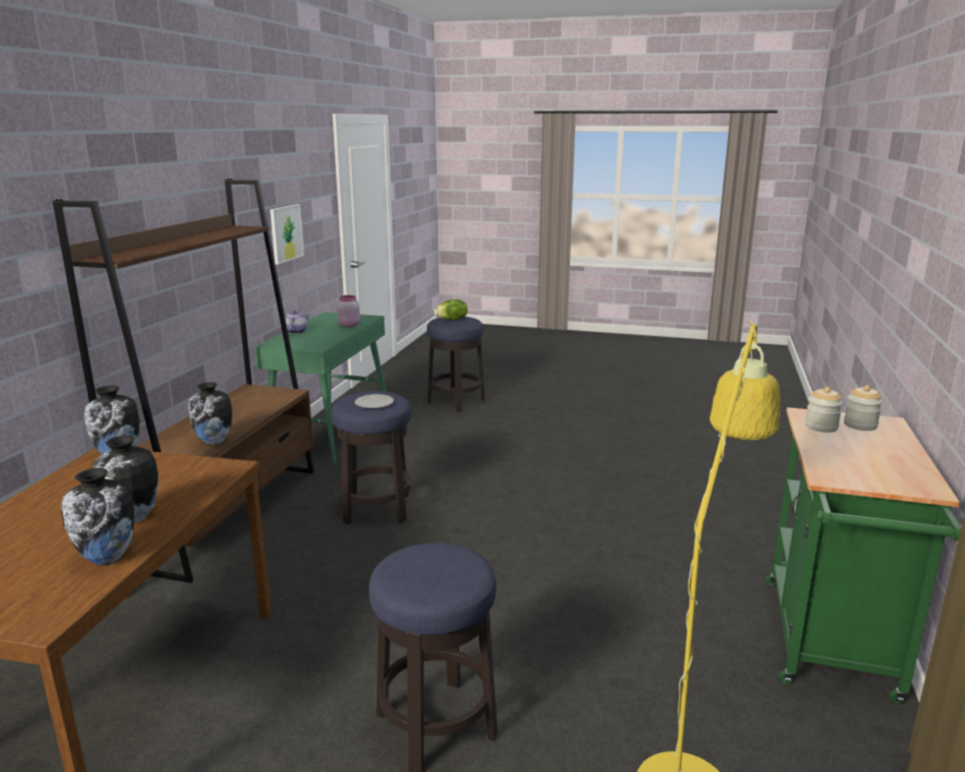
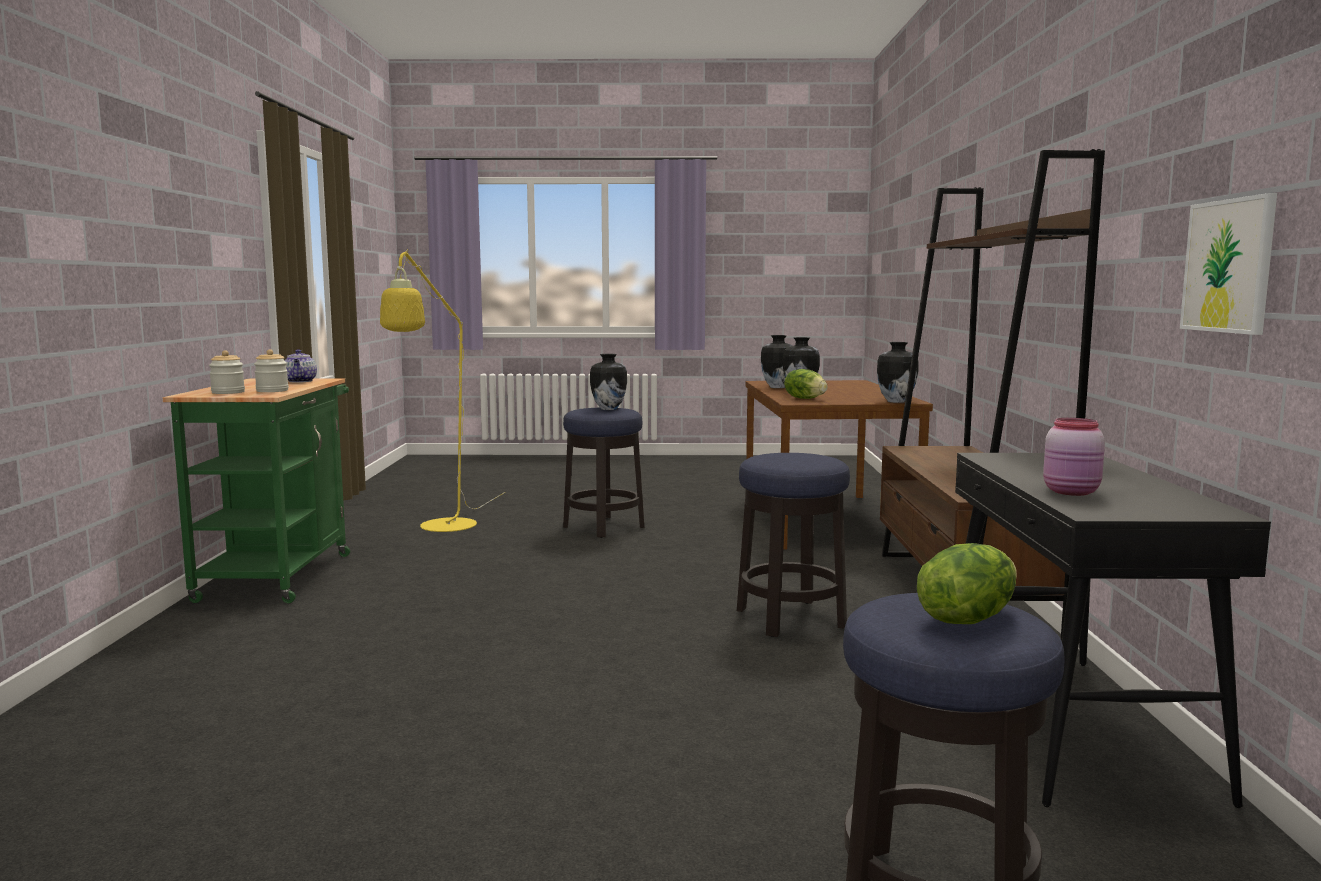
camera: 165 degrees right, 10 degrees down
vase [188,382,232,445] -> vase moved to [590,354,627,410]
green console table [254,312,386,466] -> black console table [955,453,1271,808]
teapot [285,310,307,334] -> teapot moved to [284,349,317,383]
plate [355,394,394,409] -> none
none -> lettuce [784,369,827,399]

